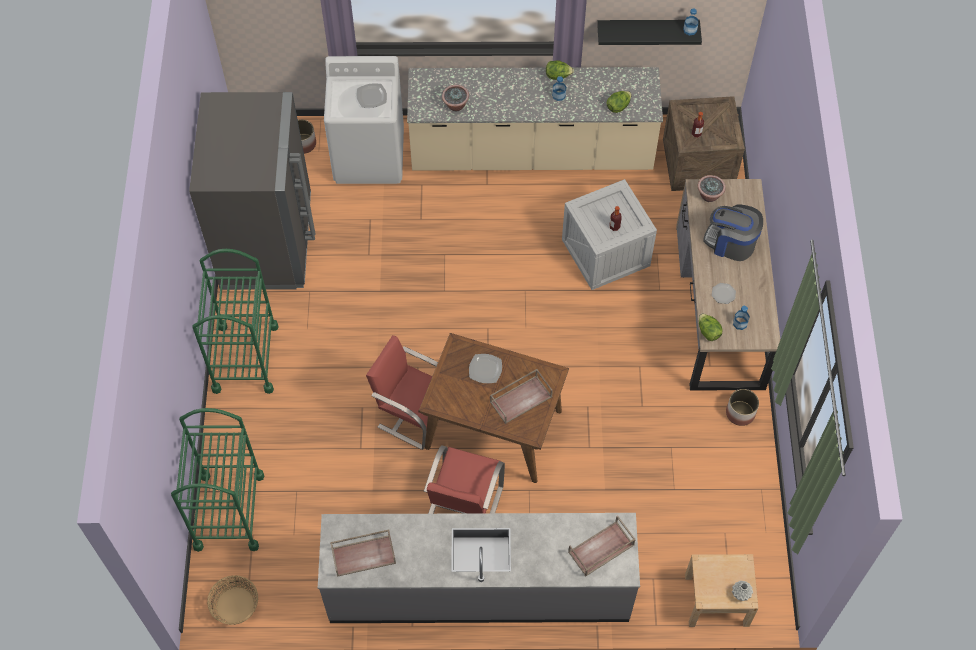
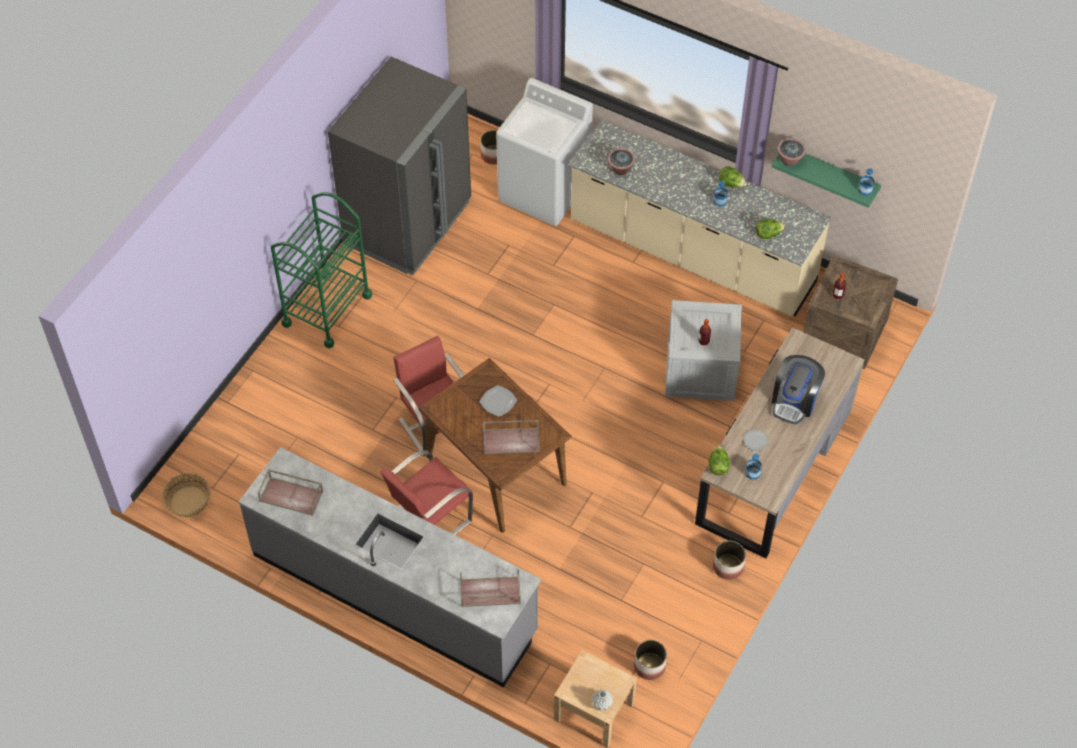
camera: 30 degrees right, 5 degrees down
green cart [171,408,265,552] -> none
plate [357,83,387,108] -> none
black shelf [597,20,702,45] -> green shelf [772,154,881,208]
potted plant [698,175,726,202] -> potted plant moved to [777,138,806,166]
coffee machine [703,204,763,261] -> coffee machine turned 120 degrees counterclockwise [772,355,825,424]
none -> planter [634,640,667,680]

